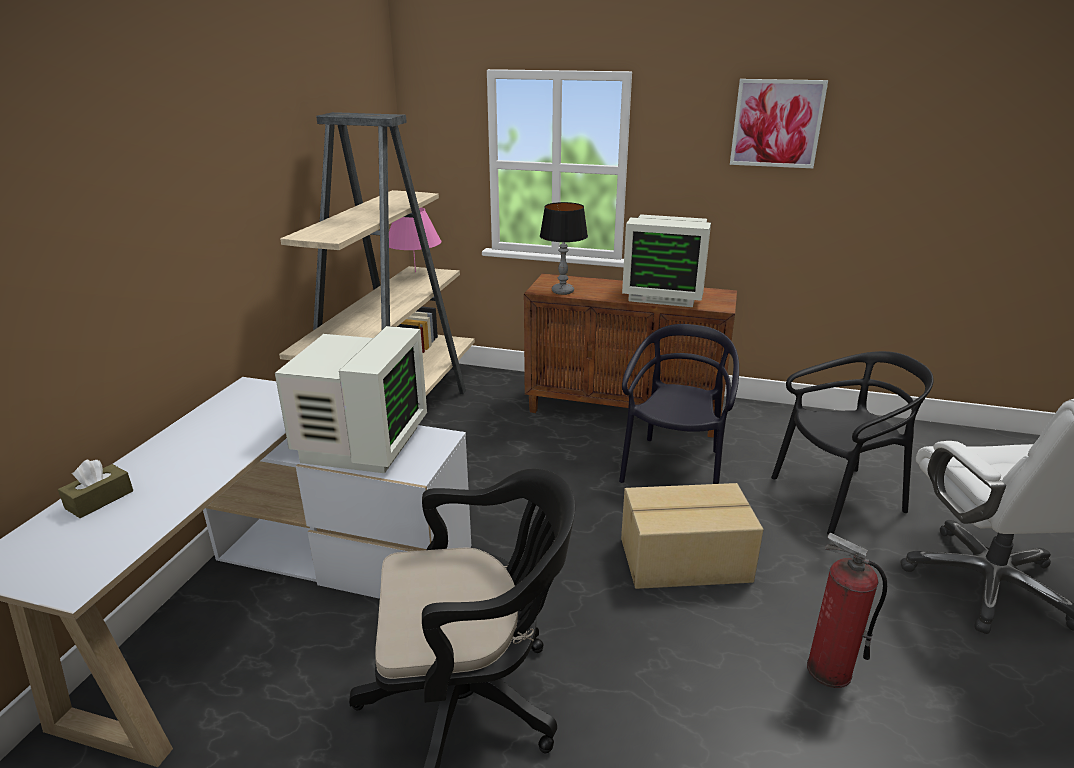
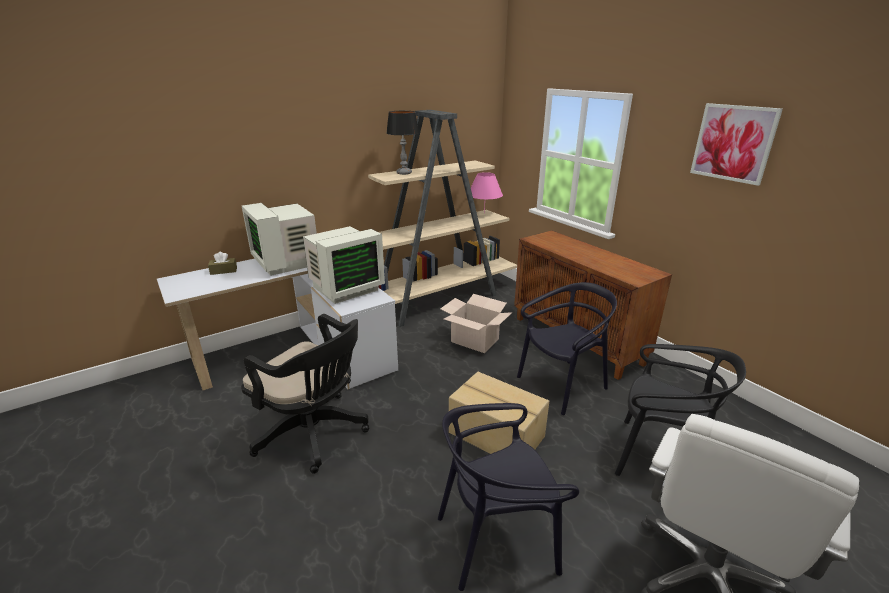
camera: 40 degrees right, 0 degrees up
table lamp [540,202,588,295] -> table lamp moved to [386,111,419,175]
monitor [622,214,711,307] -> monitor moved to [242,203,317,276]
fire extinguisher [807,533,887,688] -> black chair [438,403,579,591]
none -> cardboard box [440,294,512,353]

